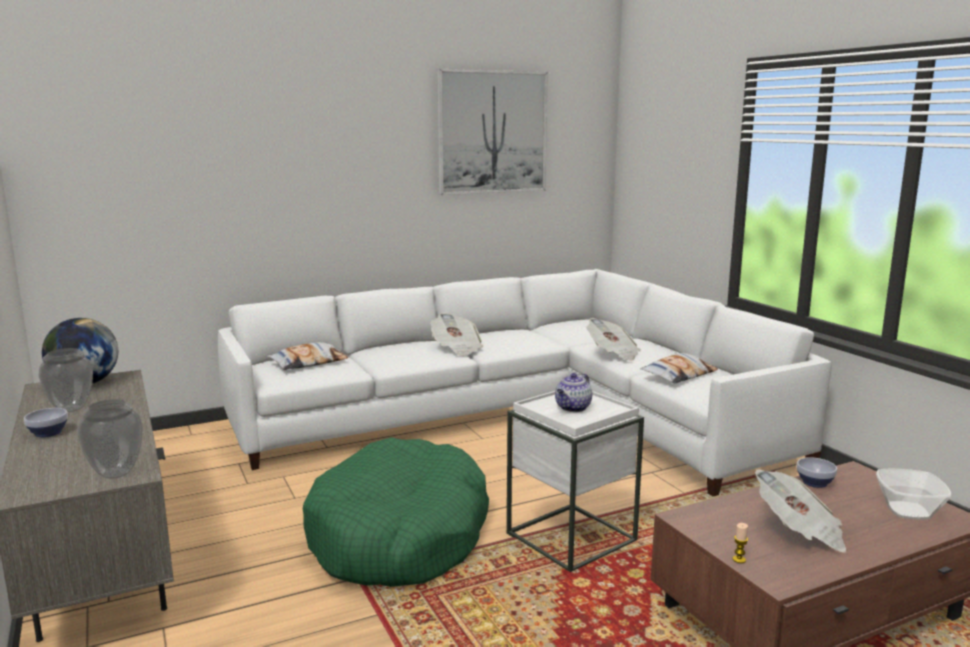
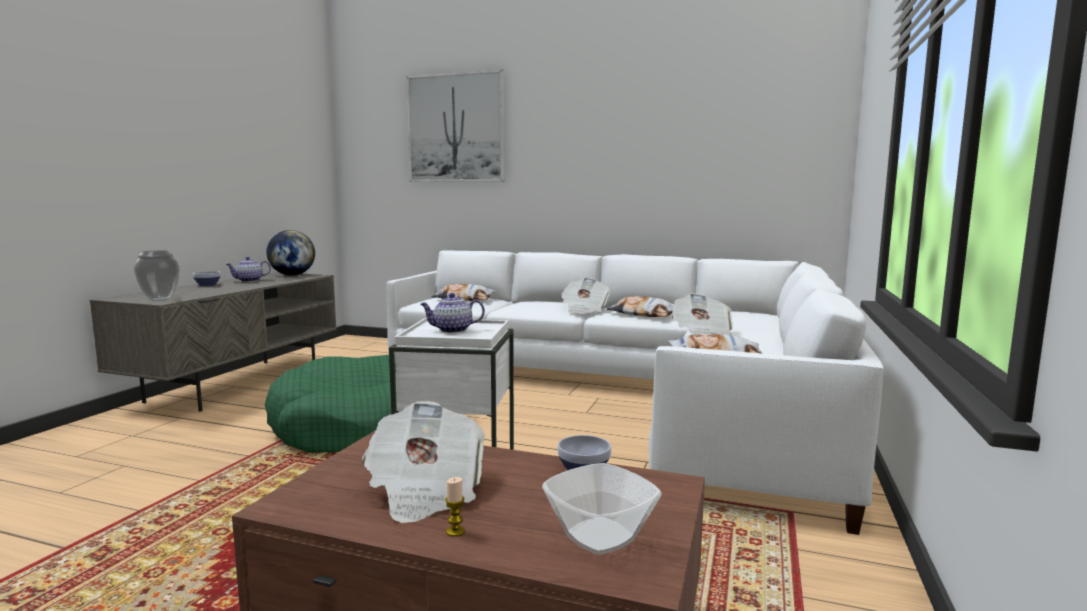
camera: 45 degrees right, 5 degrees down
vase [38,348,93,412] -> teapot [226,257,271,282]
picture [437,69,548,195] -> picture moved to [406,69,505,182]
candle [732,523,748,563] -> candle moved to [445,477,465,537]
none -> pillow [606,296,675,317]

